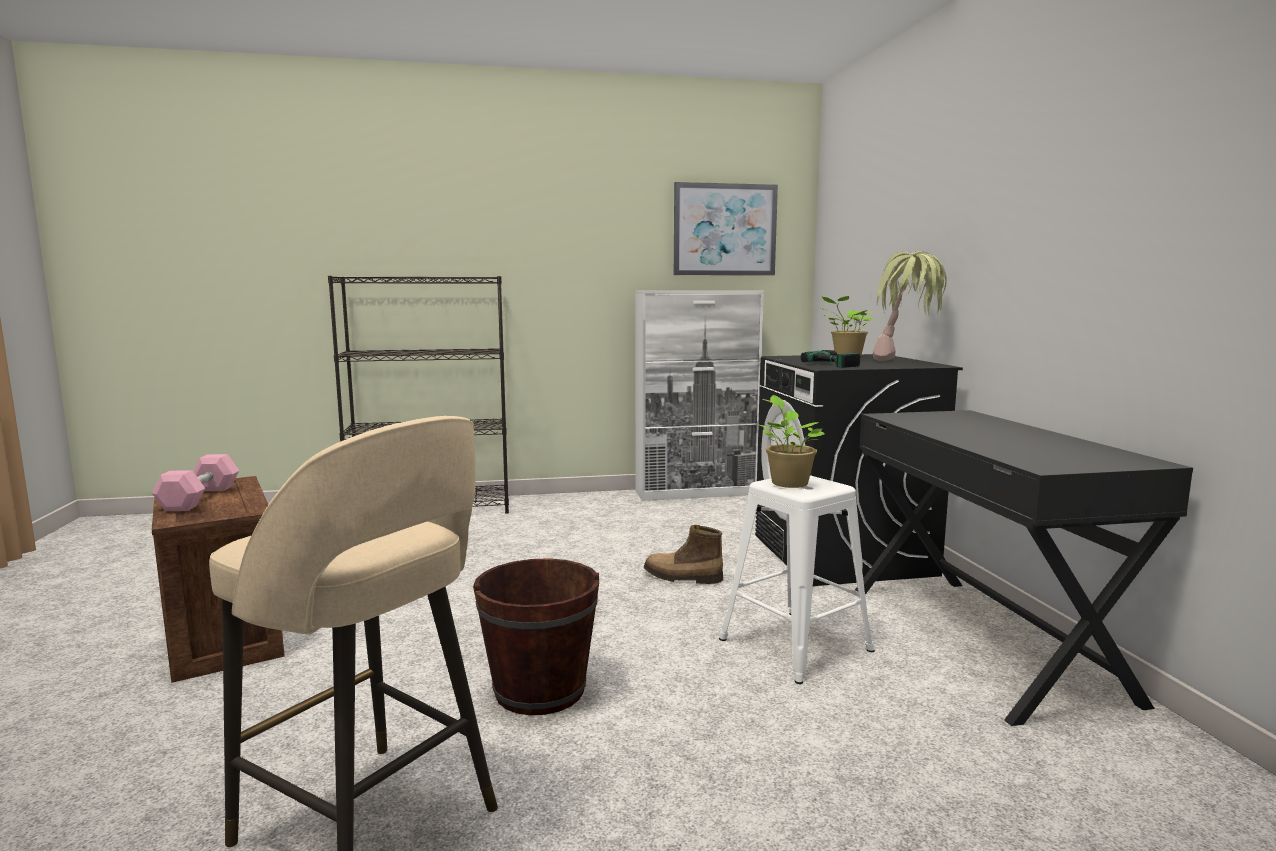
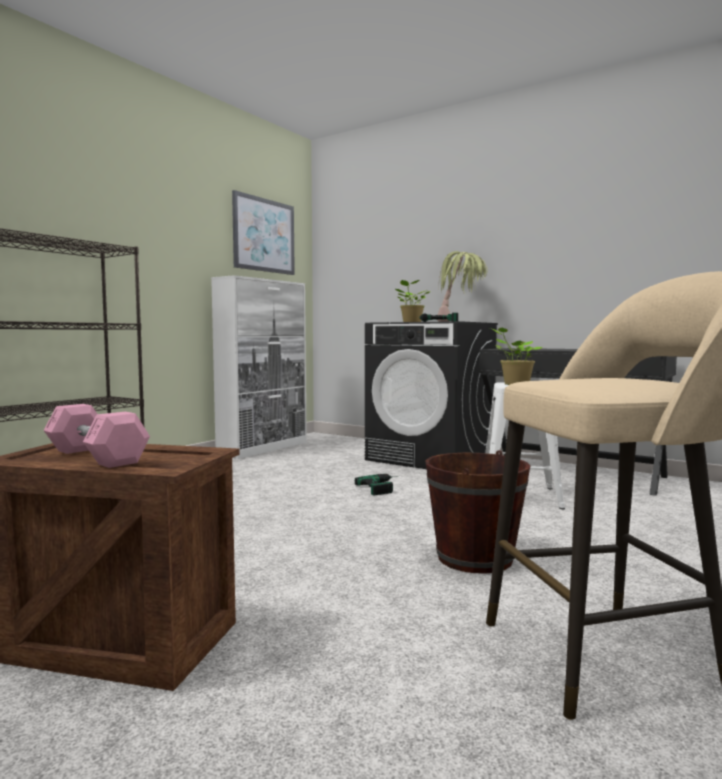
camera: 45 degrees left, 5 degrees down
boot [644,525,723,584] -> power drill [355,474,398,495]

